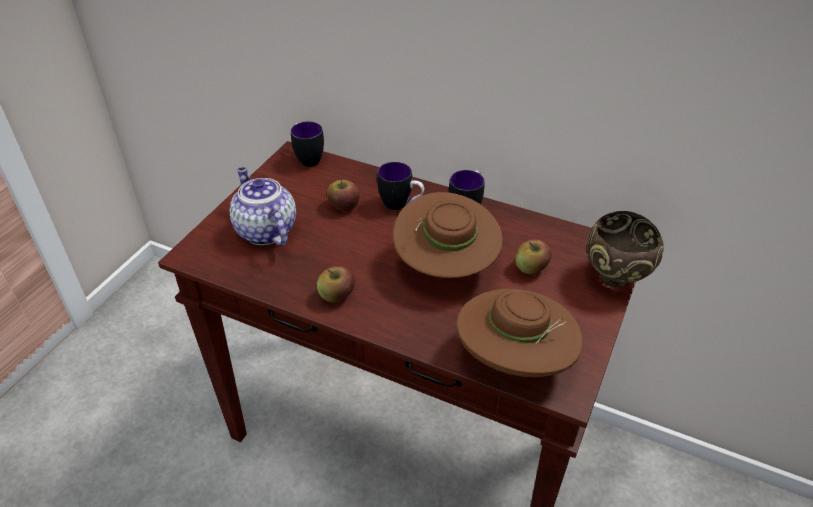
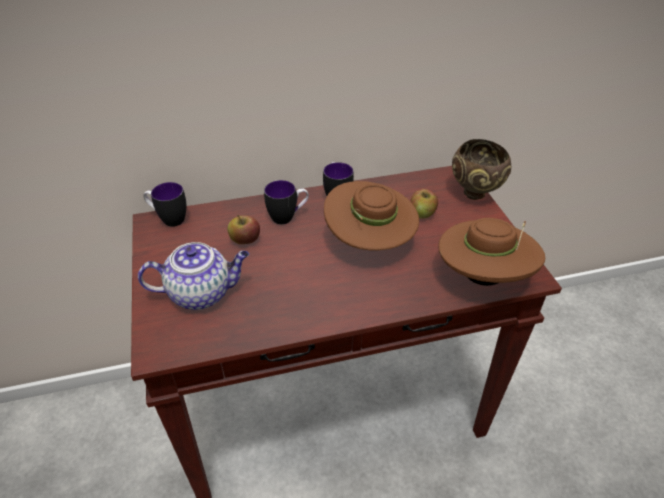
camera: 40 degrees left, 0 degrees up
teapot [230,167,296,246] -> teapot turned 150 degrees clockwise [138,242,249,310]
apple [317,266,355,303] -> none

